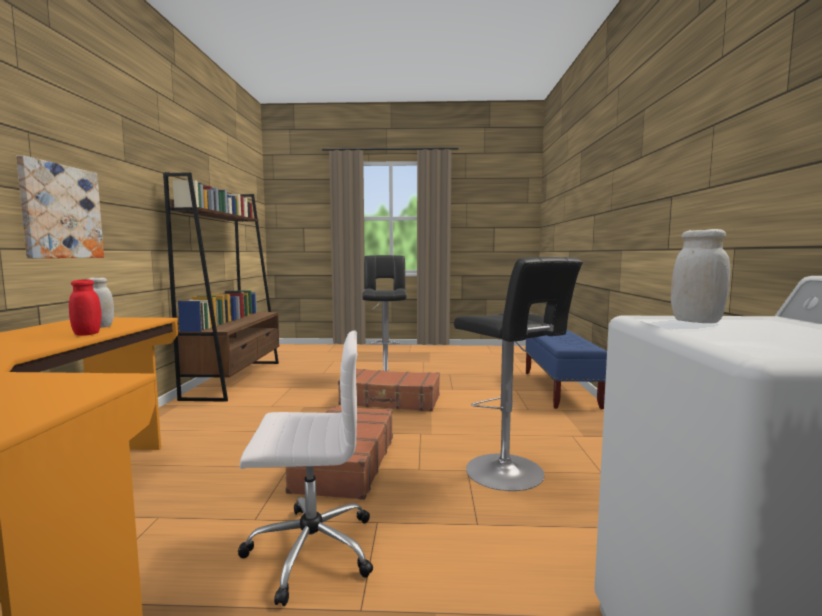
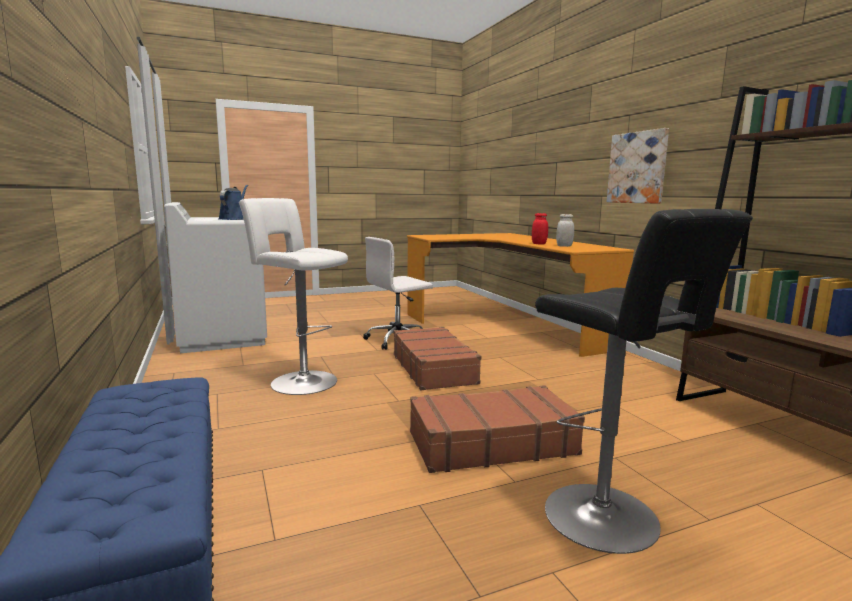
camera: 155 degrees right, 5 degrees up
black stool [454,257,583,491] -> white stool [239,198,348,395]
white jar [671,229,730,323] -> blue watering can [219,185,248,220]

